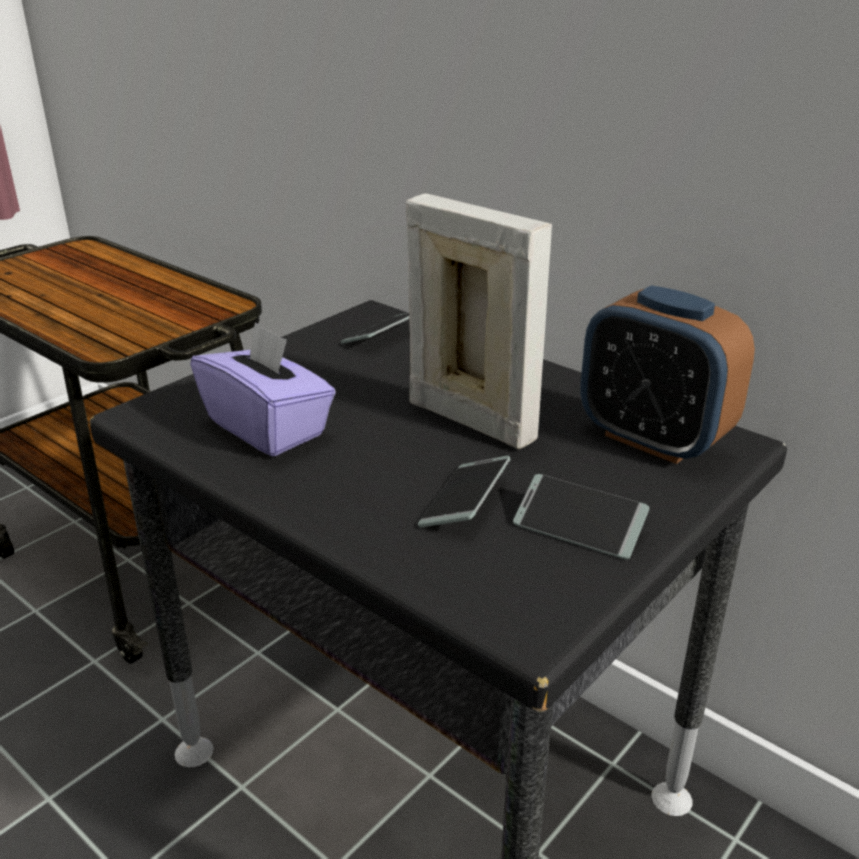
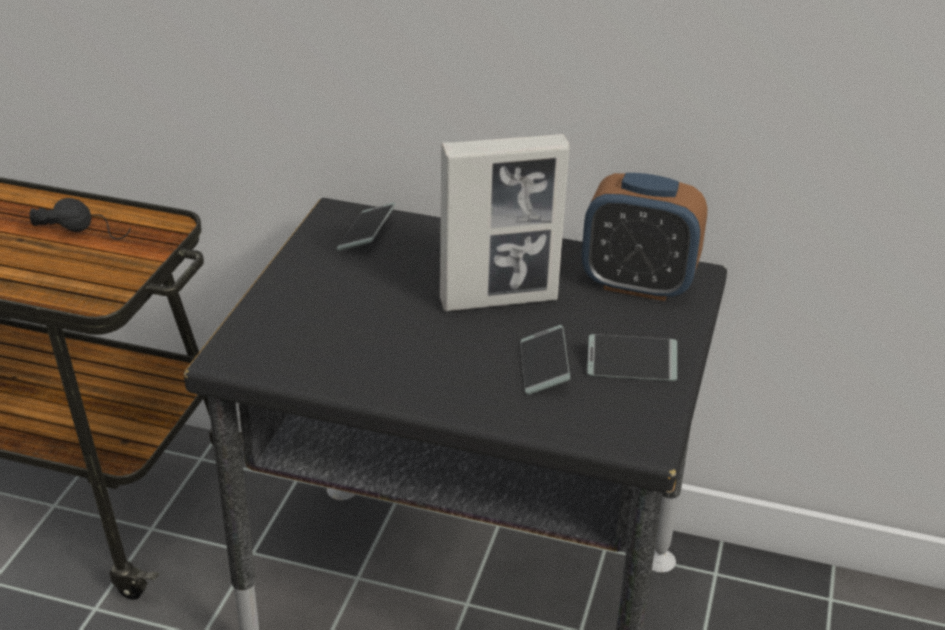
camera: 25 degrees left, 5 degrees up
purple tissue box [190,322,336,457] -> none
picture frame [406,193,552,449] -> picture frame turned 150 degrees clockwise [440,134,570,311]
none -> black headphones [30,198,131,240]

